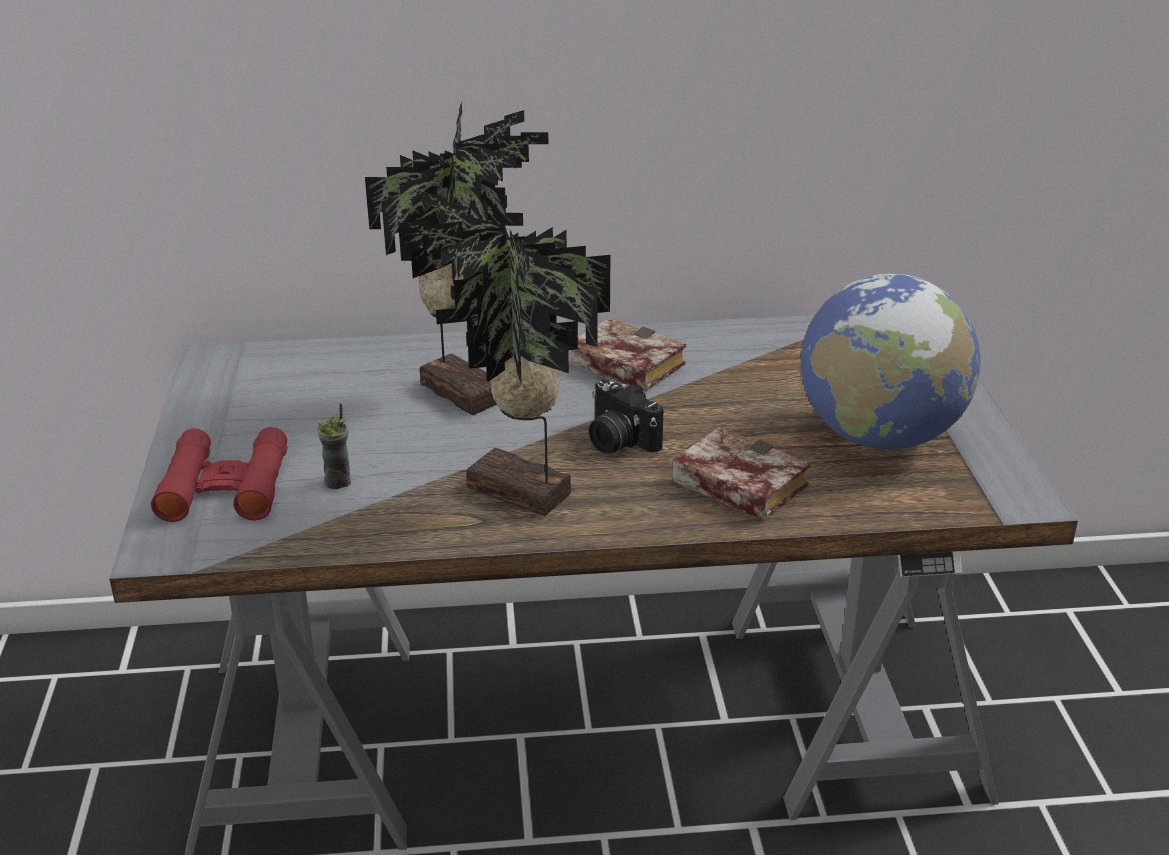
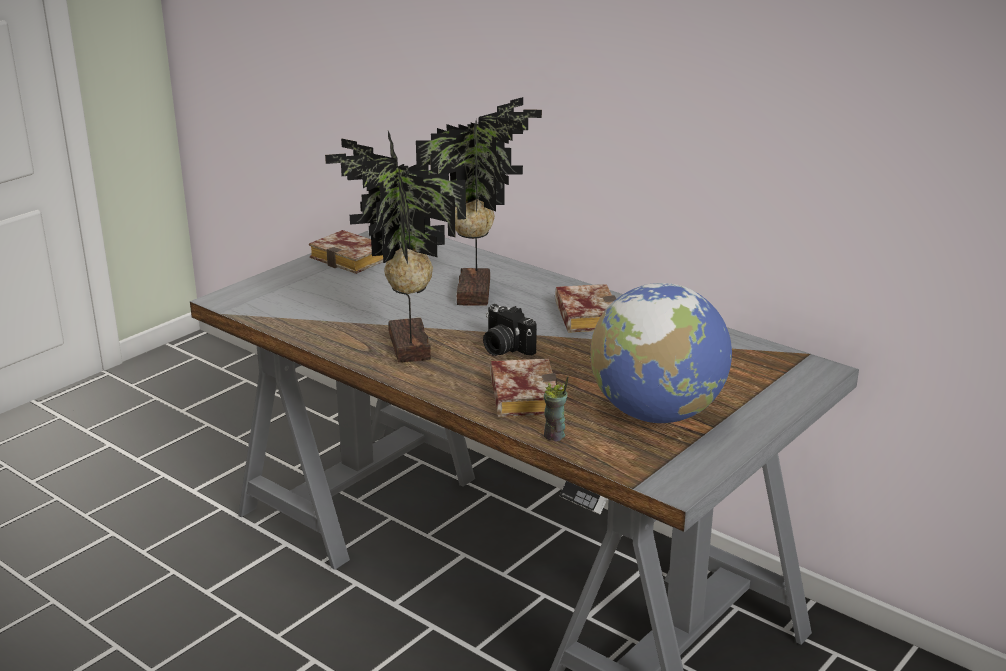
camera: 45 degrees right, 5 degrees down
red binoculars [151,427,287,522] -> none
cup [316,403,351,489] -> cup moved to [544,376,568,441]
camera [589,379,663,454] -> camera turned 45 degrees counterclockwise [483,304,537,356]
none -> book [309,230,383,274]

